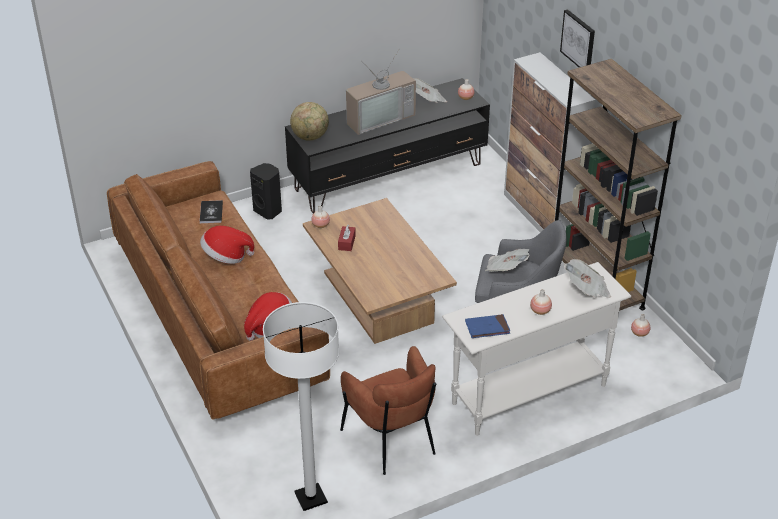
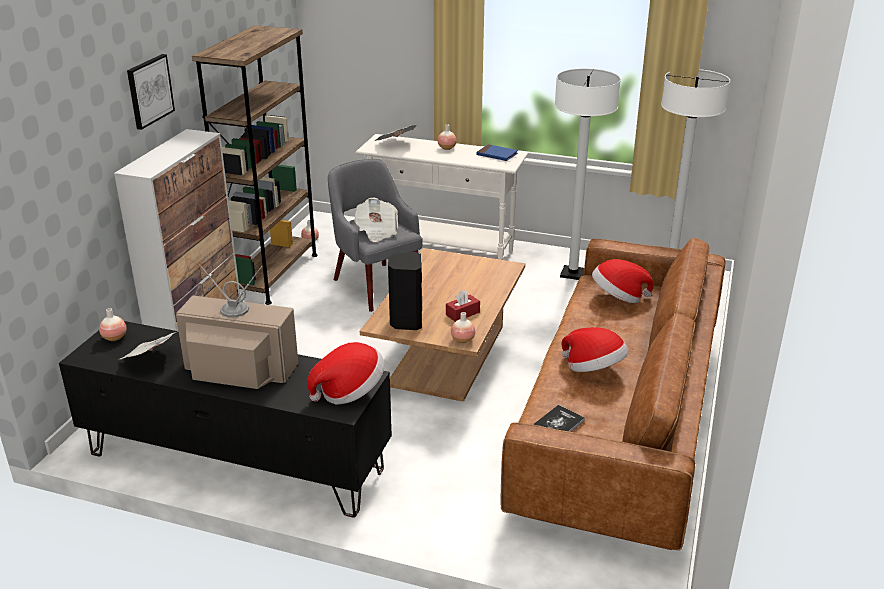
camera: 135 degrees left, 10 degrees down
black speaker [250,163,282,220] -> black speaker moved to [388,252,422,330]
globe [290,102,329,141] -> hat [307,342,385,405]
brown armchair [340,346,436,475] -> white floor lamp [555,68,621,280]

